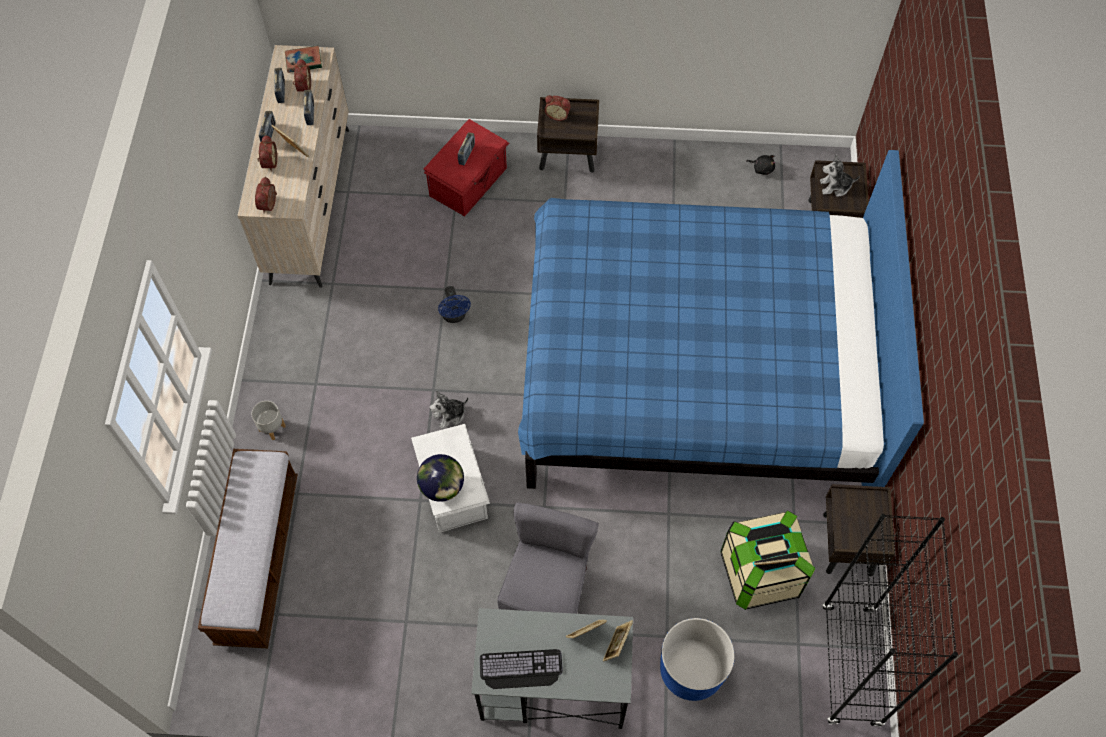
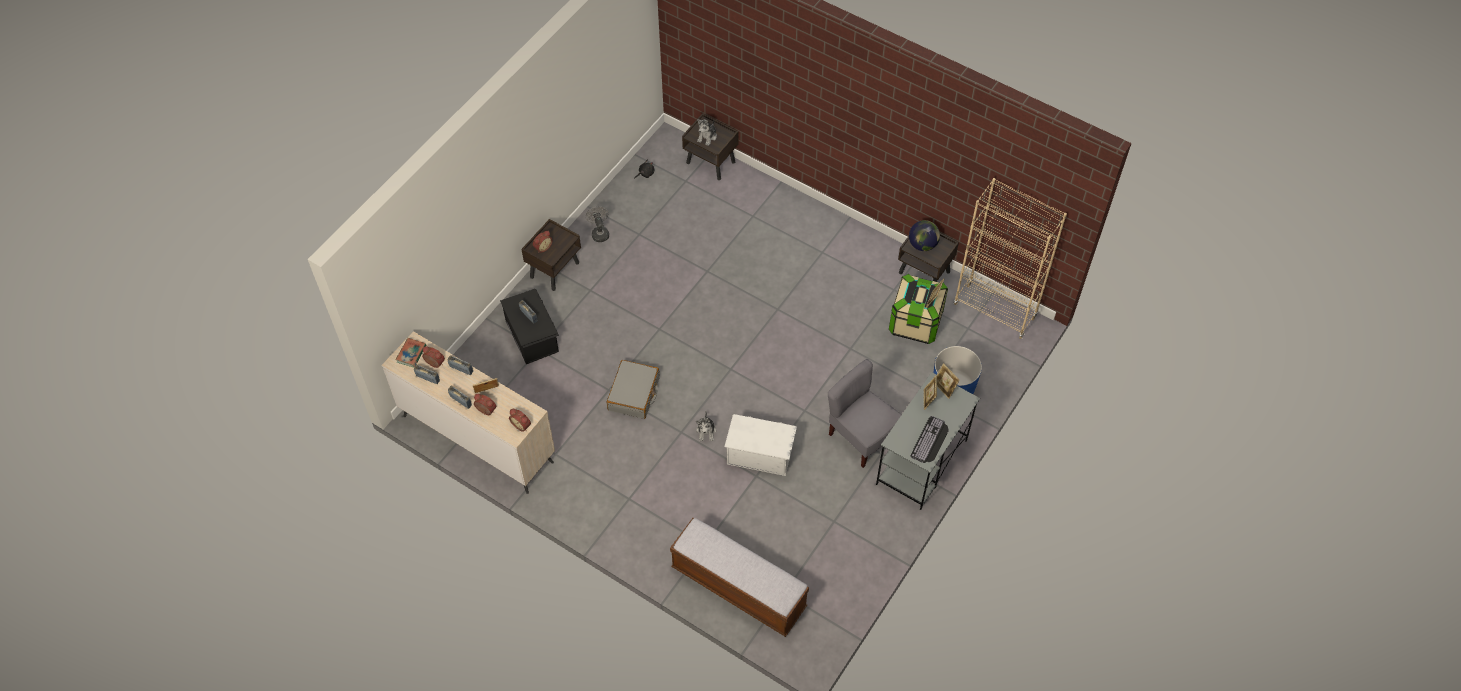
camera: 60 degrees left, 5 degrees down
grey planter [252,401,286,440] -> none
globe [417,454,464,502] -> globe moved to [909,220,940,251]
red storage box [423,119,509,216] -> black storage box [500,289,559,364]
blue fan [438,286,471,323] -> grey suitcase [607,360,660,419]
blue bed [518,150,924,489] -> none
black bookcase [822,514,958,727] -> beige bookcase [954,178,1067,339]
none -> grey fan [586,206,609,242]

